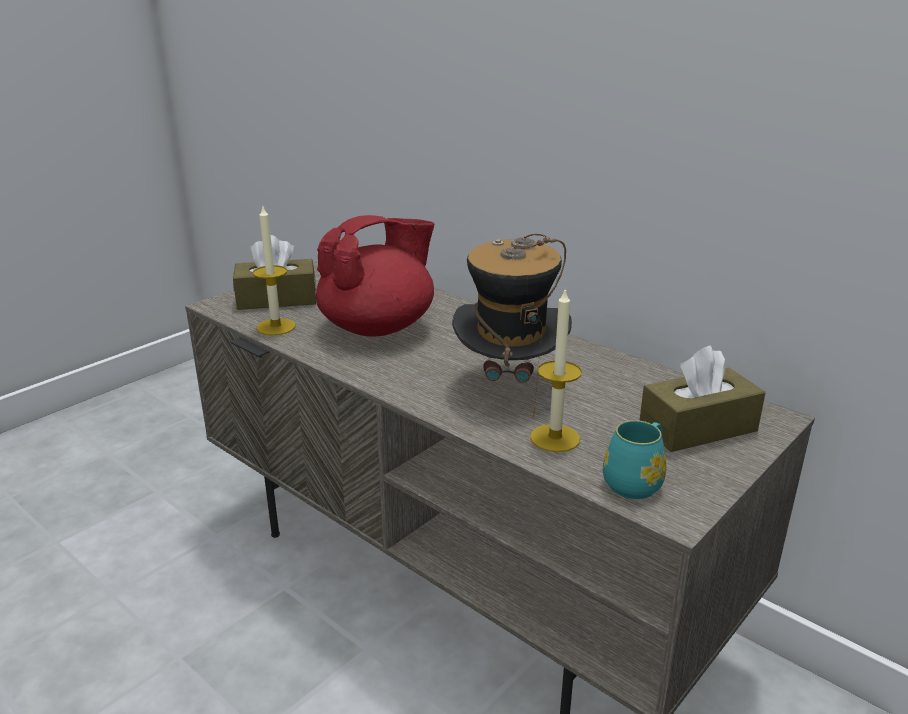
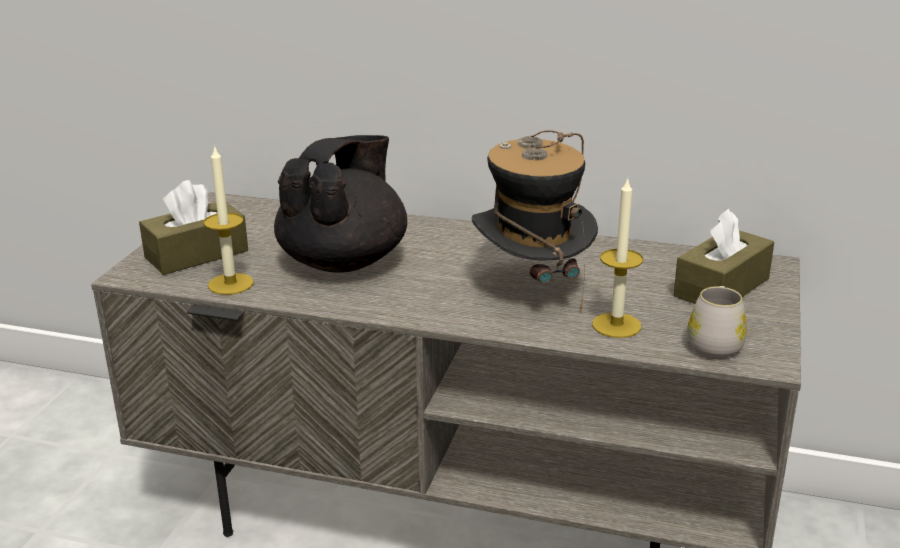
camera: 25 degrees left, 0 degrees up
red teapot [316,215,434,337] -> black teapot [274,135,407,272]
turquoise mug [603,420,666,499] -> white mug [687,286,747,359]

